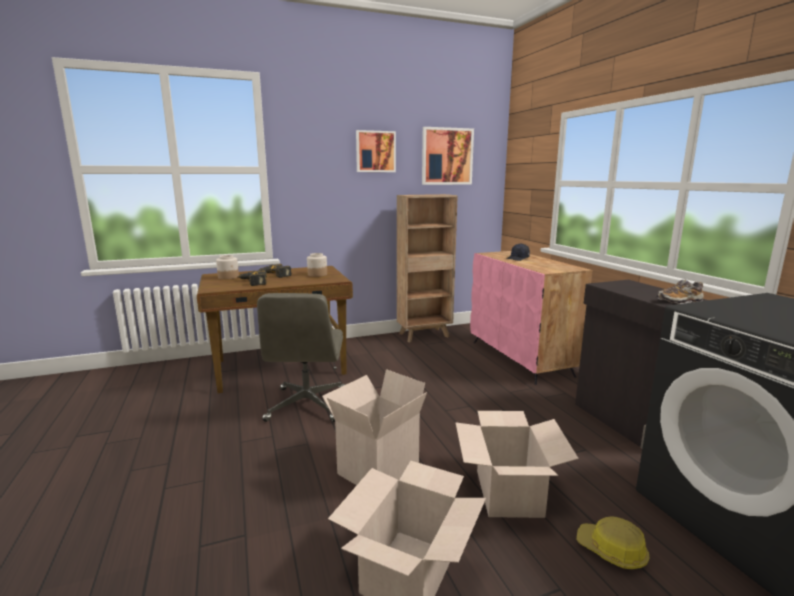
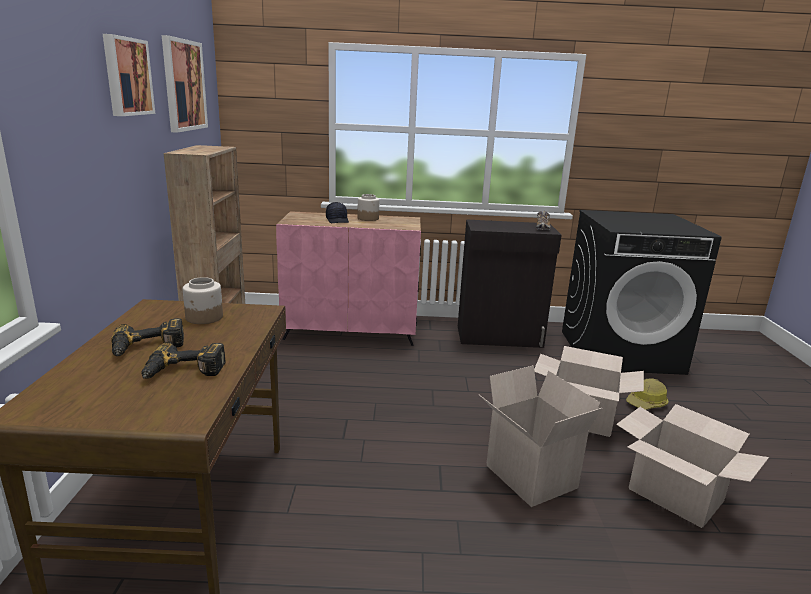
camera: 70 degrees left, 5 degrees up
jar [216,255,239,280] -> jar moved to [357,194,379,221]
grey office chair [257,293,345,422] -> none

